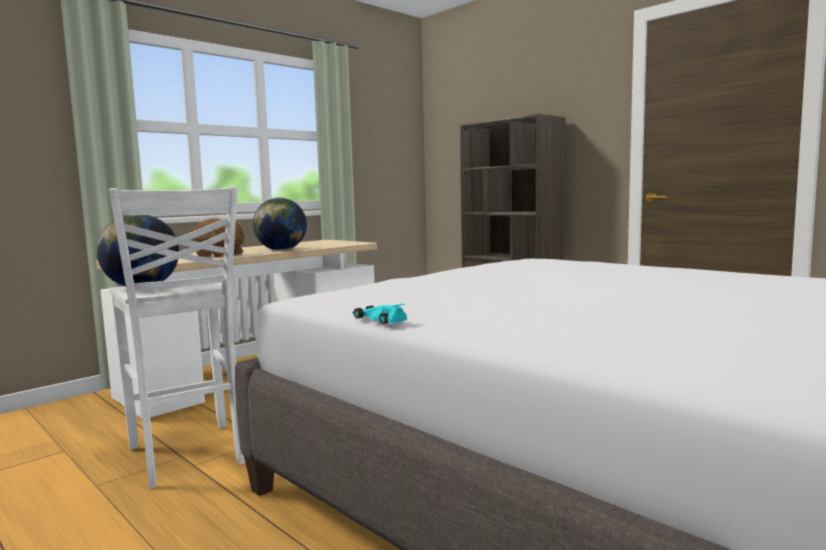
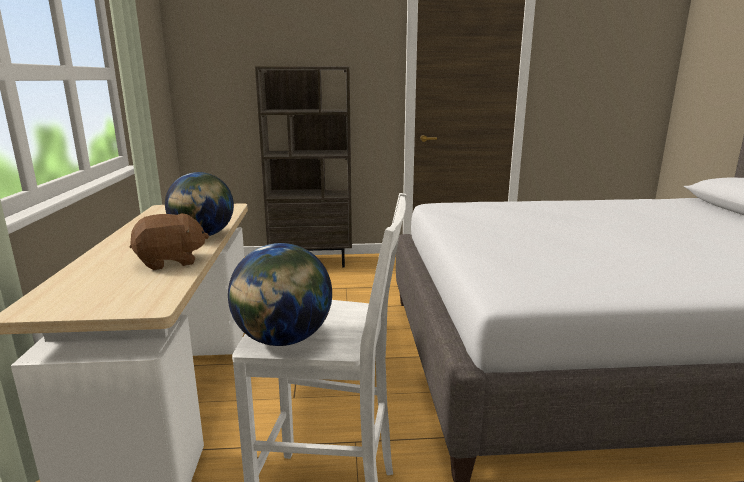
camera: 50 degrees left, 10 degrees up
turquoise toy car [352,304,407,324] -> none

